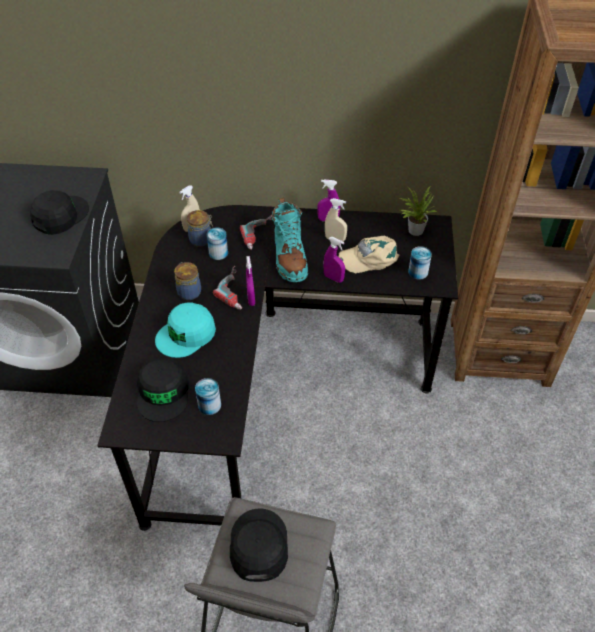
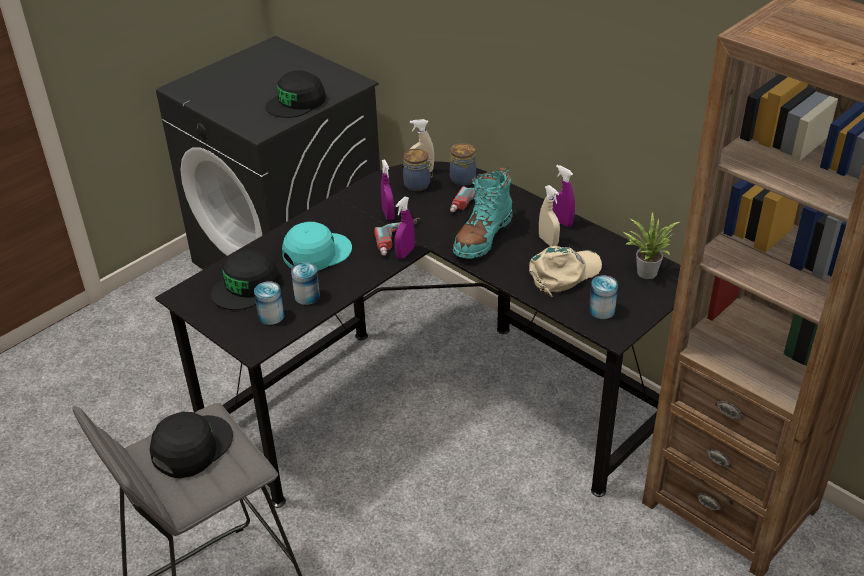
camera: 40 degrees right, 10 degrees down
black cap [30,190,89,235] -> black cap turned 150 degrees clockwise [265,70,326,118]
turquoise cap [155,303,216,358] -> turquoise cap turned 150 degrees clockwise [282,222,352,271]
jar [174,262,201,300] -> jar moved to [450,143,476,186]
can [207,227,228,260] -> can moved to [291,262,320,305]
purple spray bottle [323,237,345,283] -> purple spray bottle moved to [381,159,395,220]
beige cap [338,236,399,273] -> beige cap turned 120 degrees clockwise [529,246,602,297]

